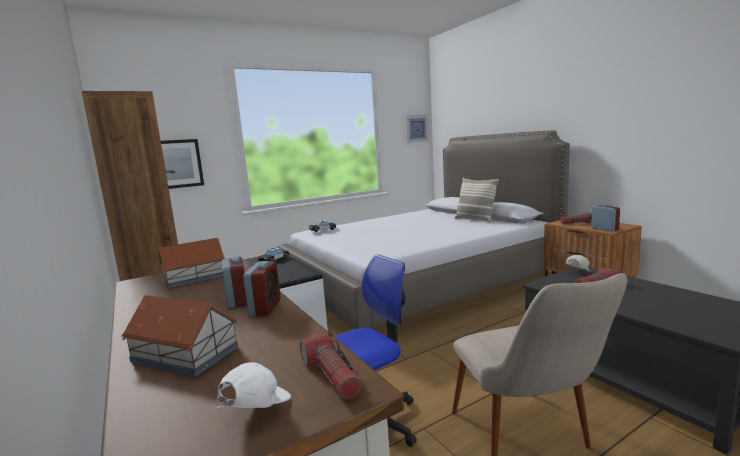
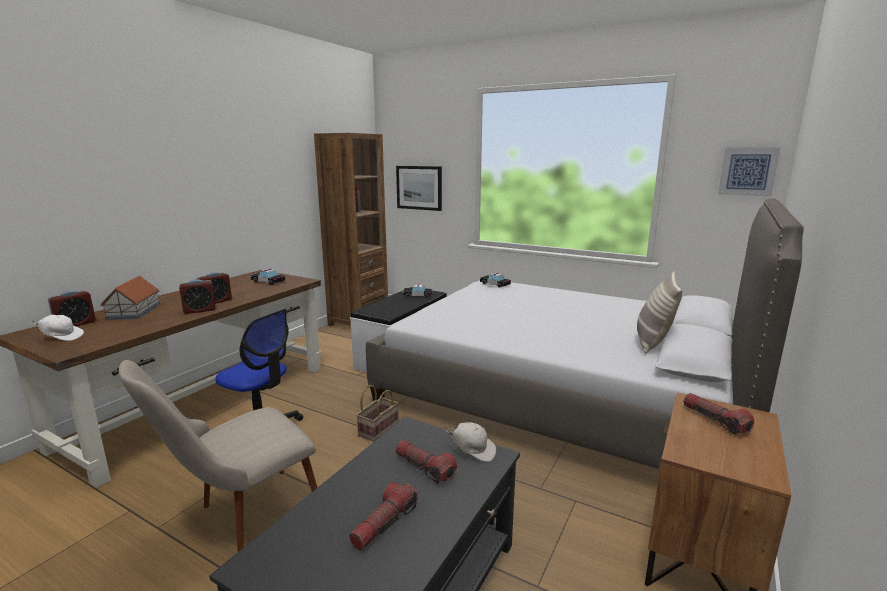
camera: 60 degrees right, 5 degrees up
toy house [158,238,225,288] -> toy car [251,269,285,285]
flashlight [300,331,361,400] -> flashlight moved to [349,482,417,550]
alarm clock [591,204,620,231] -> alarm clock moved to [48,291,96,326]
none -> basket [356,385,399,442]

